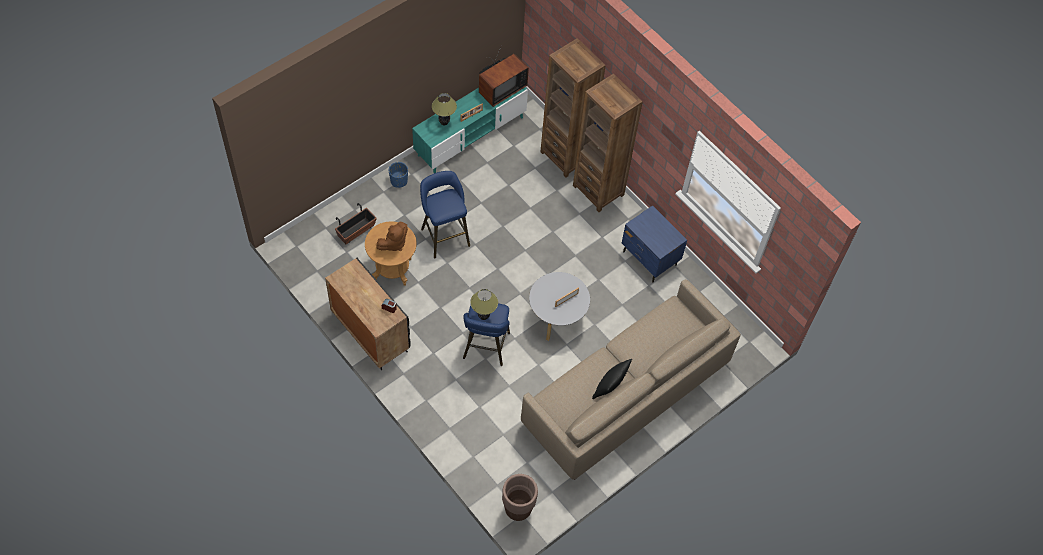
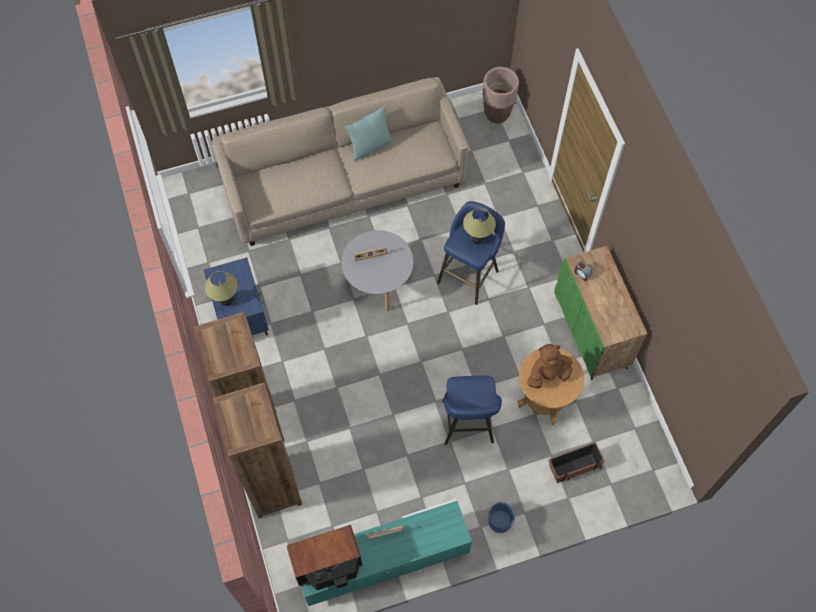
camera: 155 degrees left, 5 degrees up
black cabinet [325,258,411,370] -> green cabinet [554,246,647,380]
table lamp [432,93,457,126] -> table lamp moved to [205,271,238,306]
black pillow [592,359,632,399] -> turquoise pillow [345,106,394,161]

